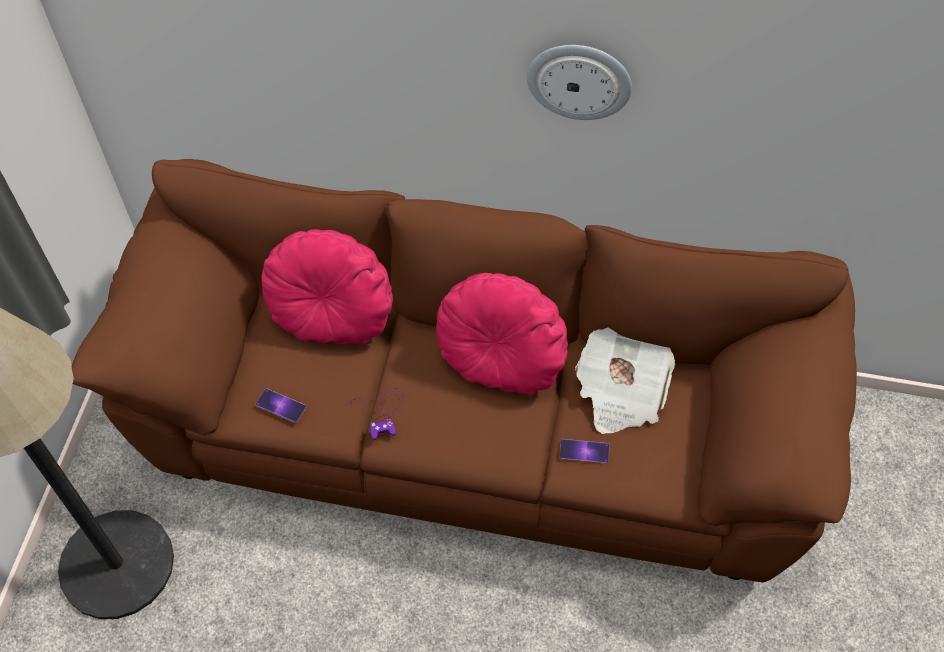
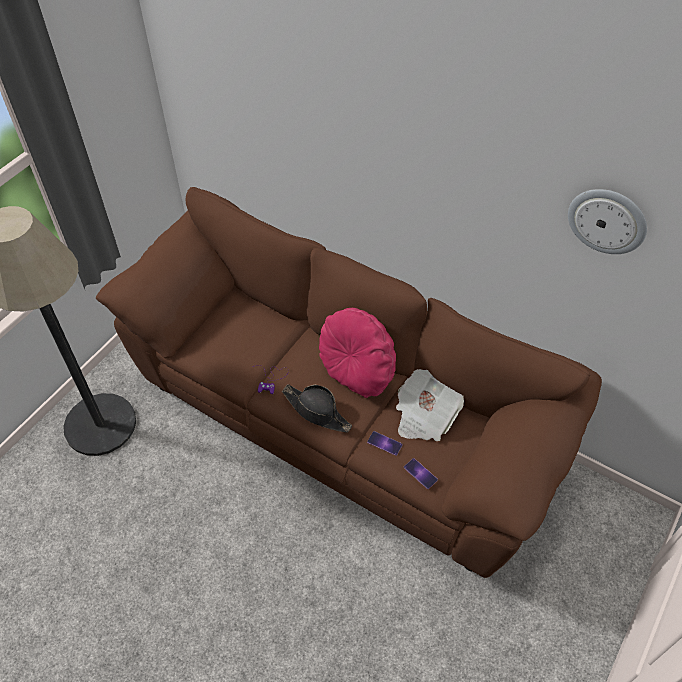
camera: 20 degrees right, 5 degrees down
phone [255,389,306,423] -> phone moved to [404,458,438,489]
pink pillow [261,229,393,344] -> none
wall clock [527,45,632,120] -> wall clock moved to [568,189,647,254]
none -> black hat [282,384,352,433]

